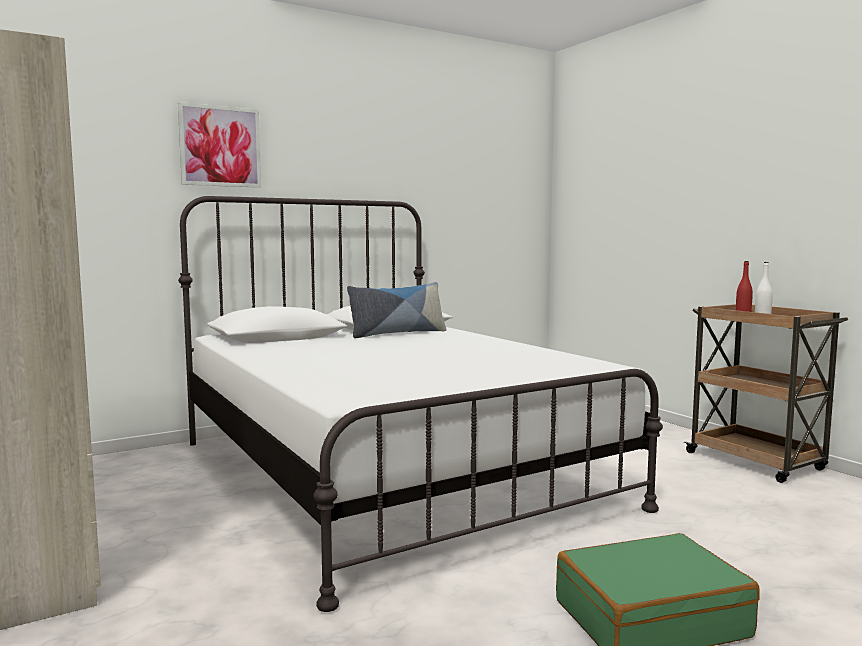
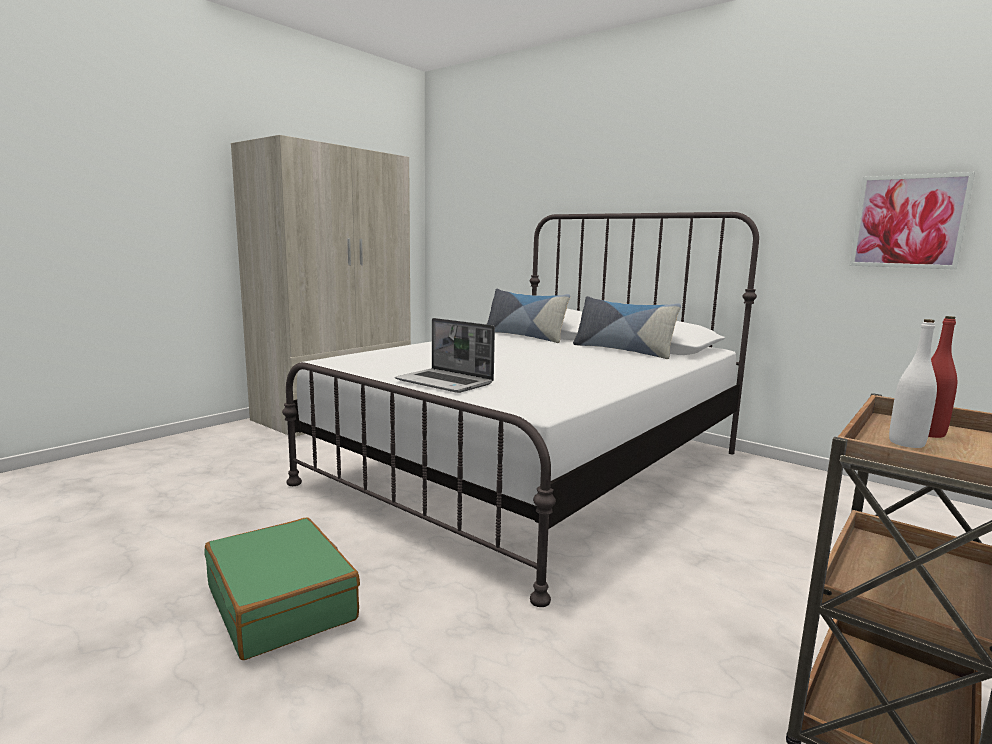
camera: 70 degrees right, 5 degrees up
picture [178,102,261,188] -> picture moved to [850,172,975,270]
none -> laptop [395,318,495,393]
none -> pillow [487,289,571,343]

